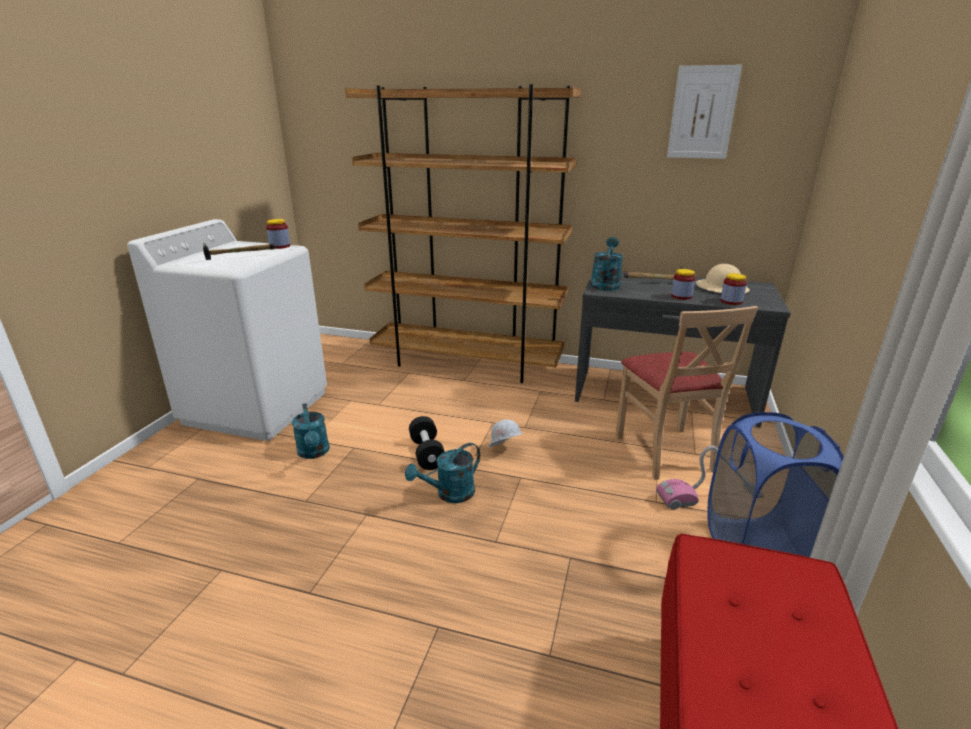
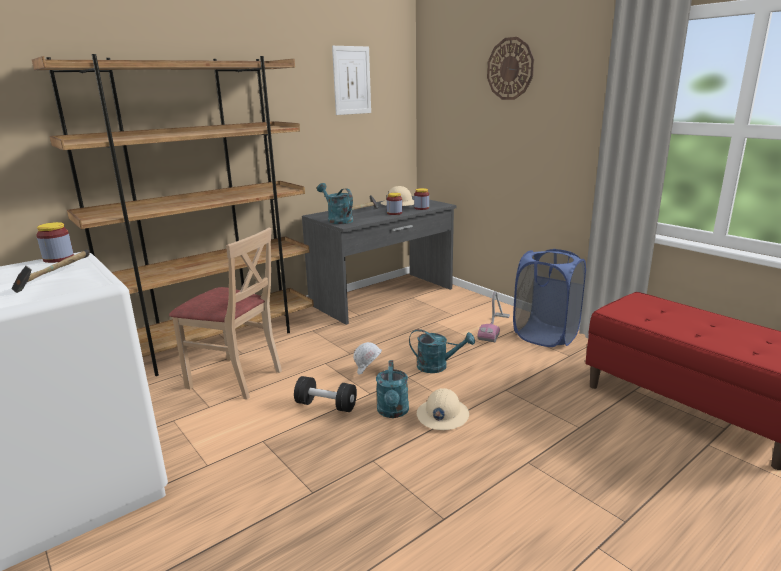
camera: 55 degrees left, 5 degrees down
turquoise watering can [292,403,330,459] -> turquoise watering can moved to [409,329,475,373]
beige chair [615,306,758,480] -> beige chair moved to [169,228,282,400]
none -> beige hard hat [417,388,469,430]
none -> wall clock [487,37,534,100]

